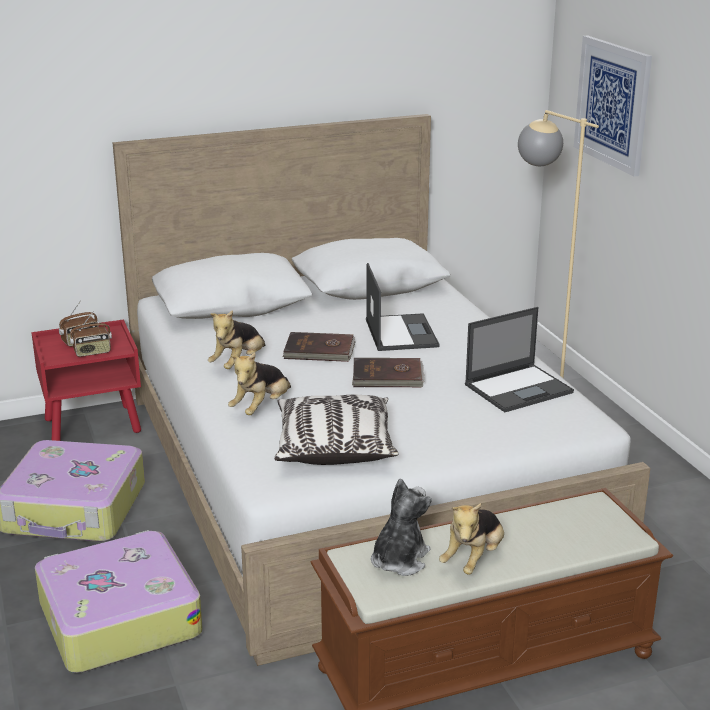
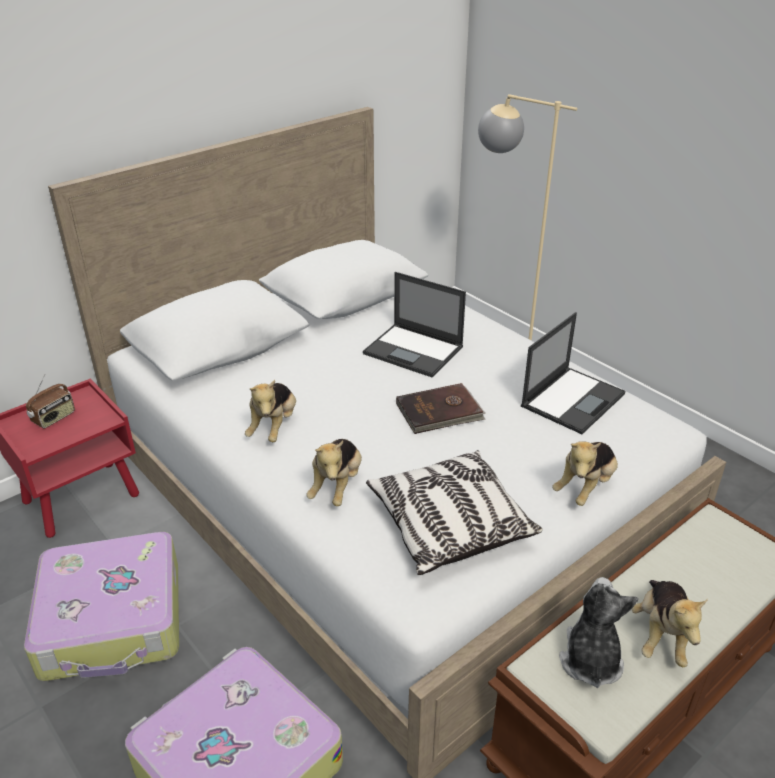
camera: 20 degrees left, 10 degrees up
radio [70,311,112,357] -> none
brown book [282,332,356,362] -> none
laptop [366,263,439,351] -> laptop turned 150 degrees clockwise [363,272,466,377]
picture [574,36,652,177] -> none
none -> plush toy [552,441,618,506]

